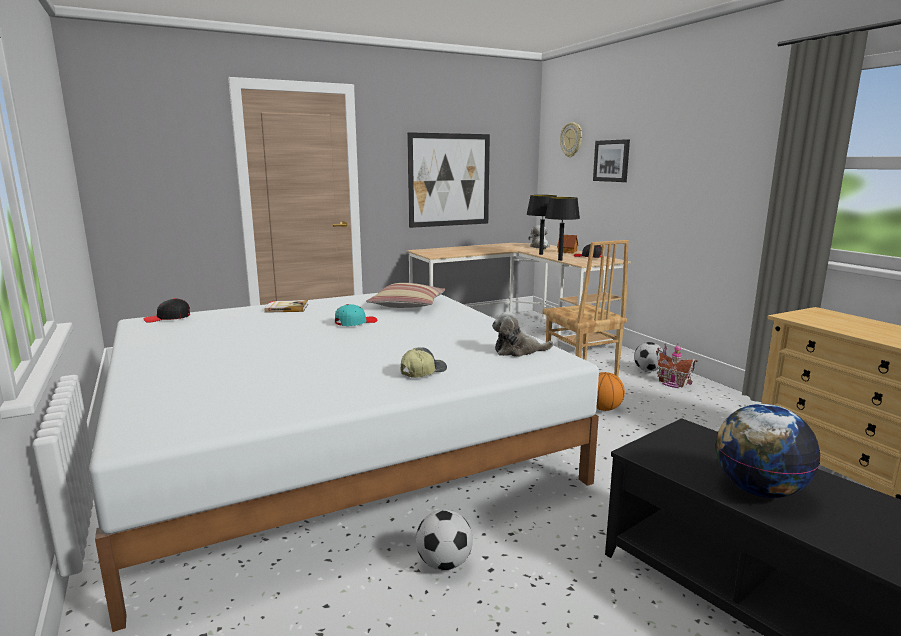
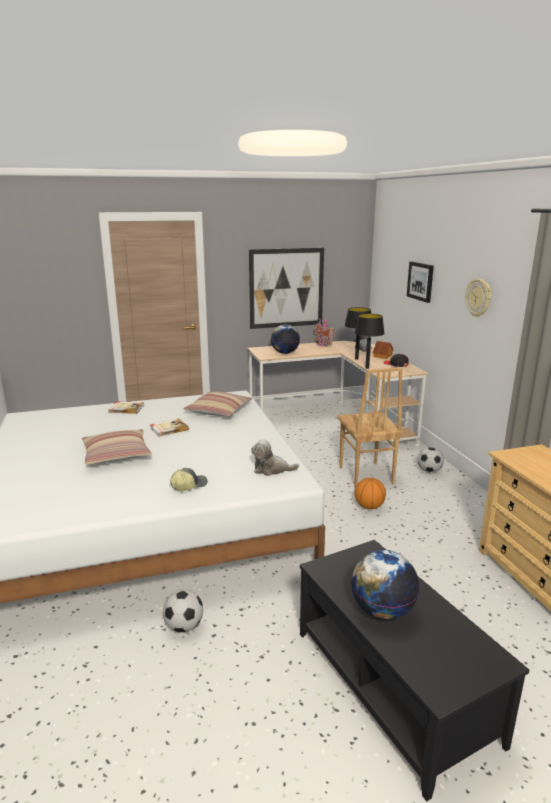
camera: 10 degrees right, 5 degrees up
black cap [144,298,190,323] -> none
turquoise cap [335,304,377,326] -> book [150,419,189,437]
wall clock [560,122,582,157] -> wall clock moved to [466,279,491,317]
toy house [656,343,698,388] -> toy house moved to [315,318,335,347]
none -> pillow [82,429,152,465]
none -> globe [271,325,300,354]

